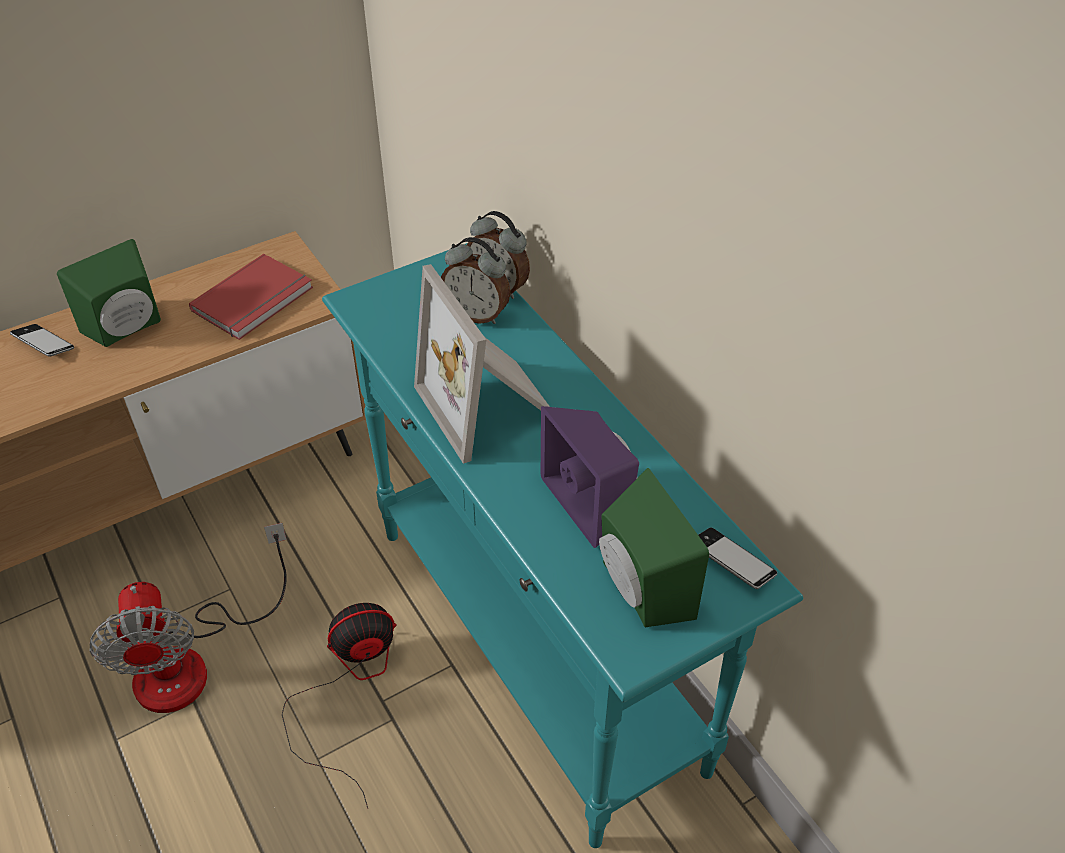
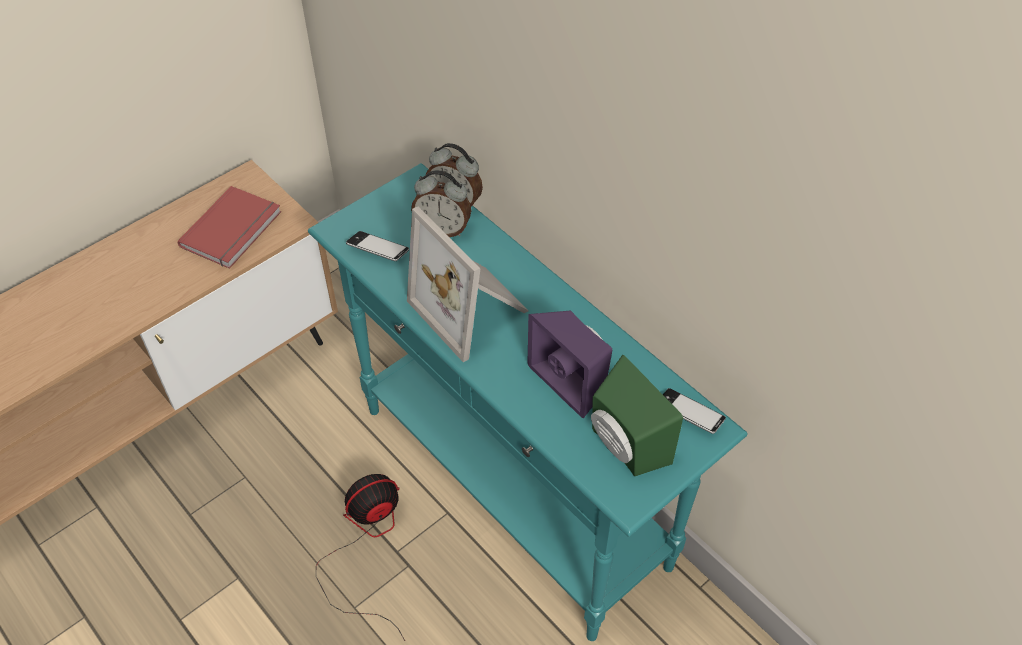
camera: 10 degrees left, 5 degrees up
phone [10,324,74,357] -> phone moved to [346,231,409,261]
green speaker [57,239,161,347] -> none
fan [89,523,287,713] -> none

